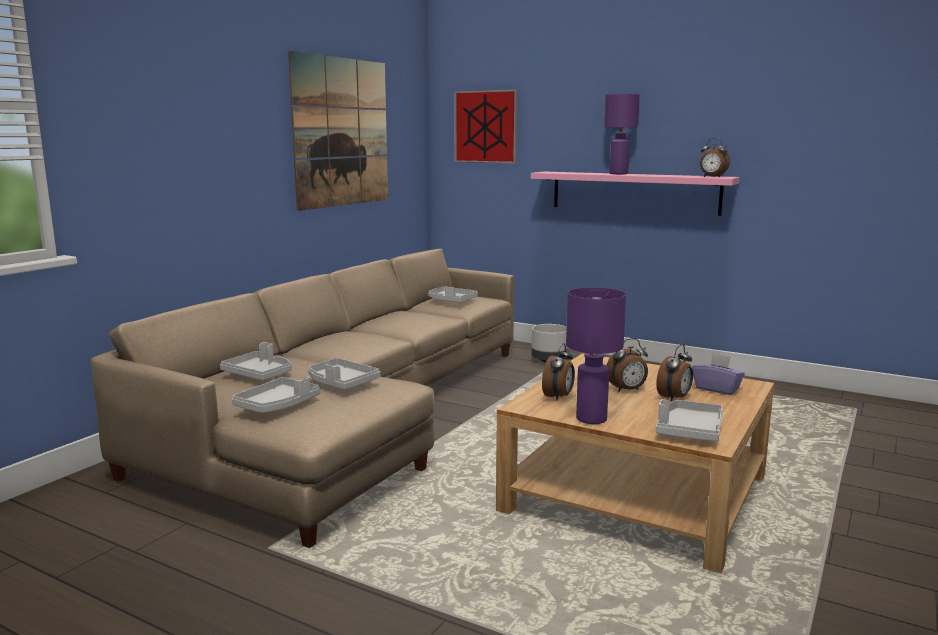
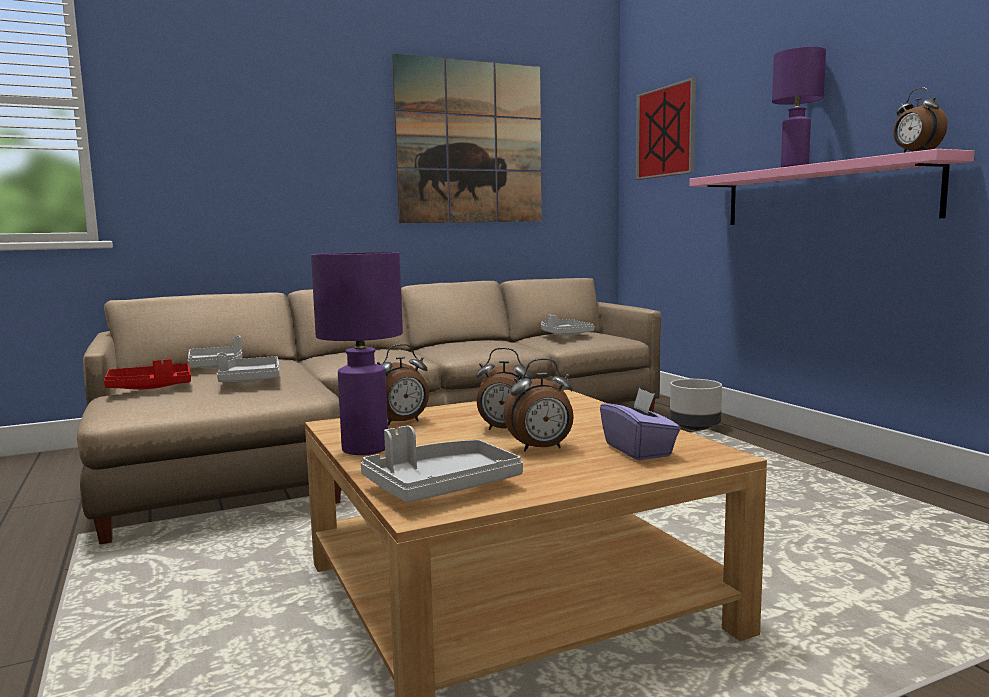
camera: 35 degrees right, 5 degrees down
grey tray [231,377,320,413] -> red tray [104,359,191,389]

